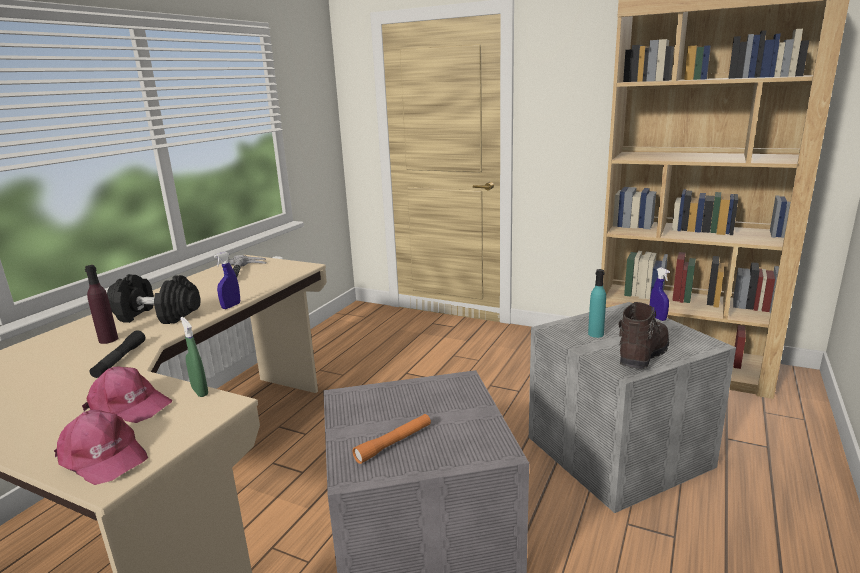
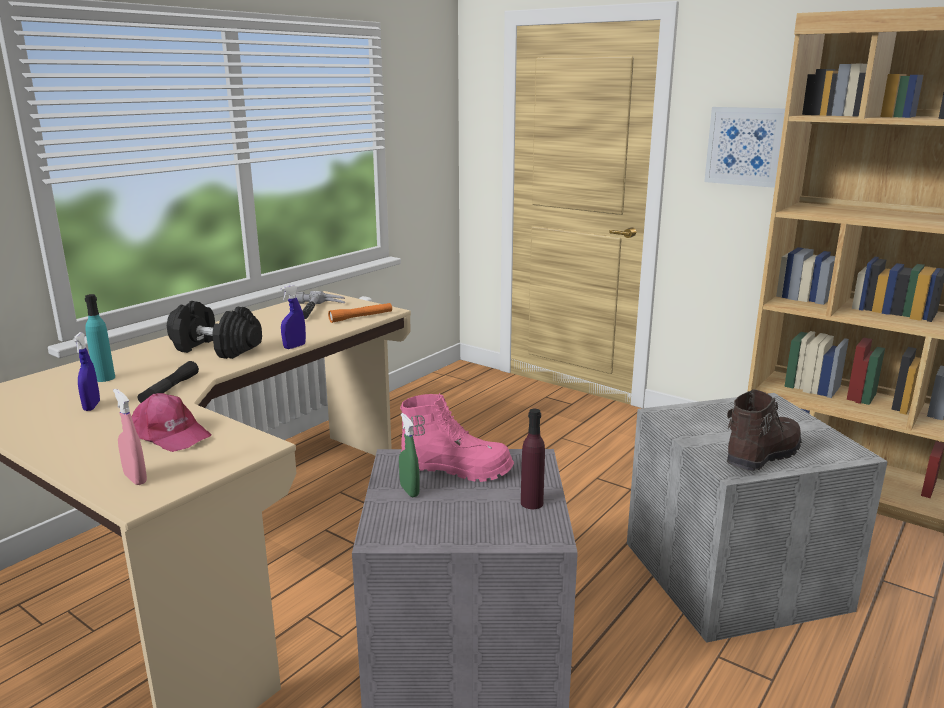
camera: 10 degrees right, 0 degrees up
pink cap [54,410,148,485] -> pink spray bottle [113,389,147,485]
purple bottle [85,265,118,344] -> purple bottle moved to [521,409,545,509]
green spray bottle [180,317,208,397] -> green spray bottle moved to [399,413,420,497]
orange flashlight [352,414,431,464] -> orange flashlight moved to [328,303,392,323]
turquoise bottle [588,269,606,338] -> turquoise bottle moved to [85,294,115,382]
blue spray bottle [650,267,670,321] -> blue spray bottle moved to [73,332,100,411]
none -> pink boot [400,393,514,482]
none -> picture [704,107,785,188]

